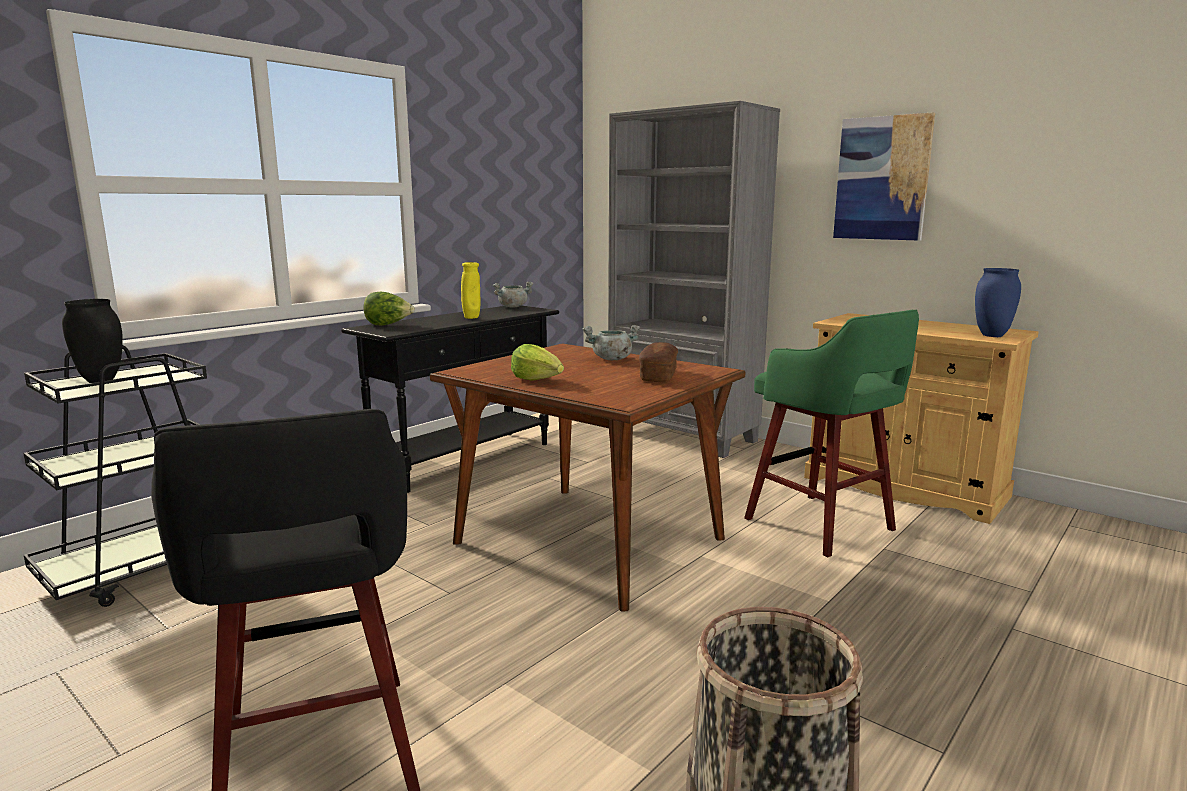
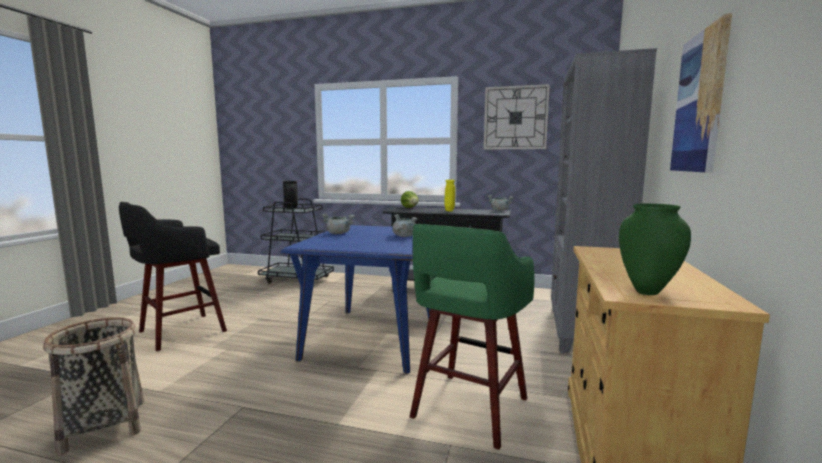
camera: 65 degrees right, 5 degrees down
brown dining table [430,344,745,612] -> blue dining table [281,225,431,374]
lettuce [511,344,564,381] -> grey cooking pot [322,213,354,234]
bread [639,342,678,382] -> none
blue vase [975,268,1021,337] -> green vase [619,203,691,295]
none -> wall clock [484,84,550,150]

